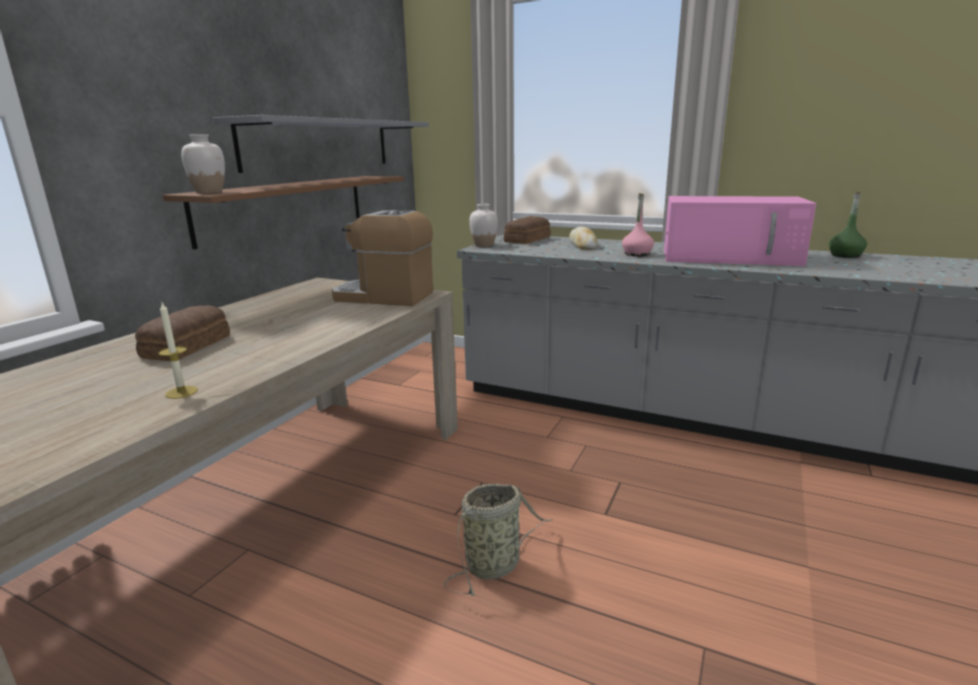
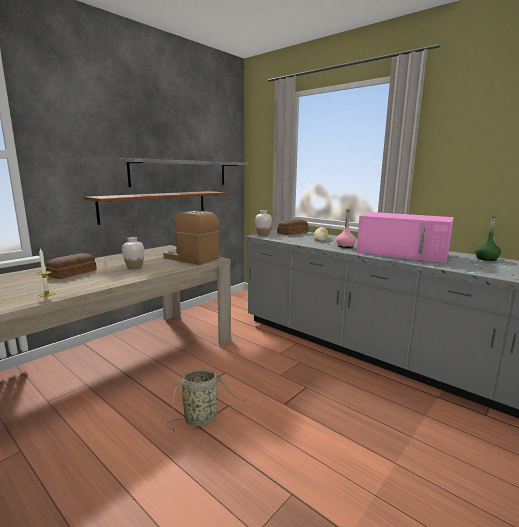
camera: 15 degrees right, 5 degrees down
white vase [181,134,225,193] -> white vase moved to [122,237,144,269]

